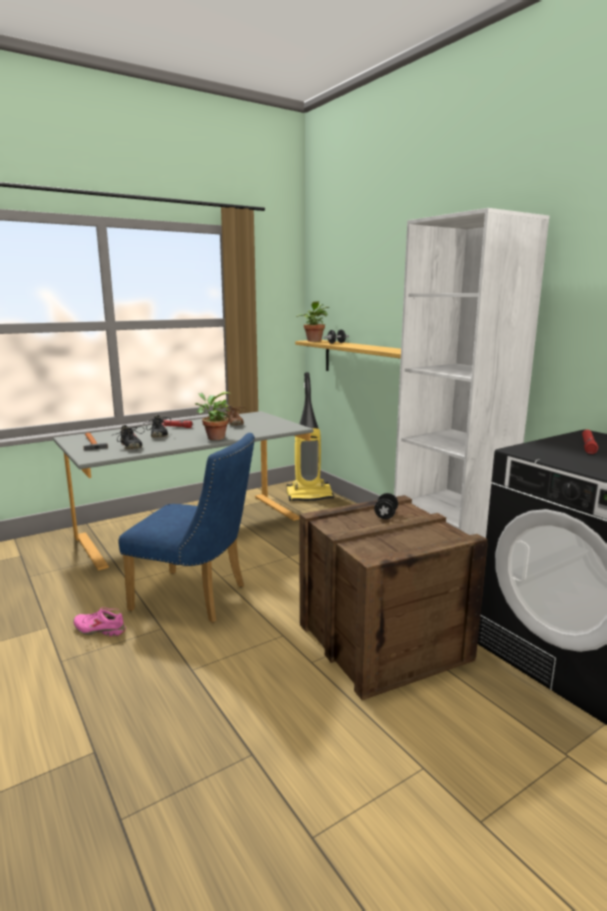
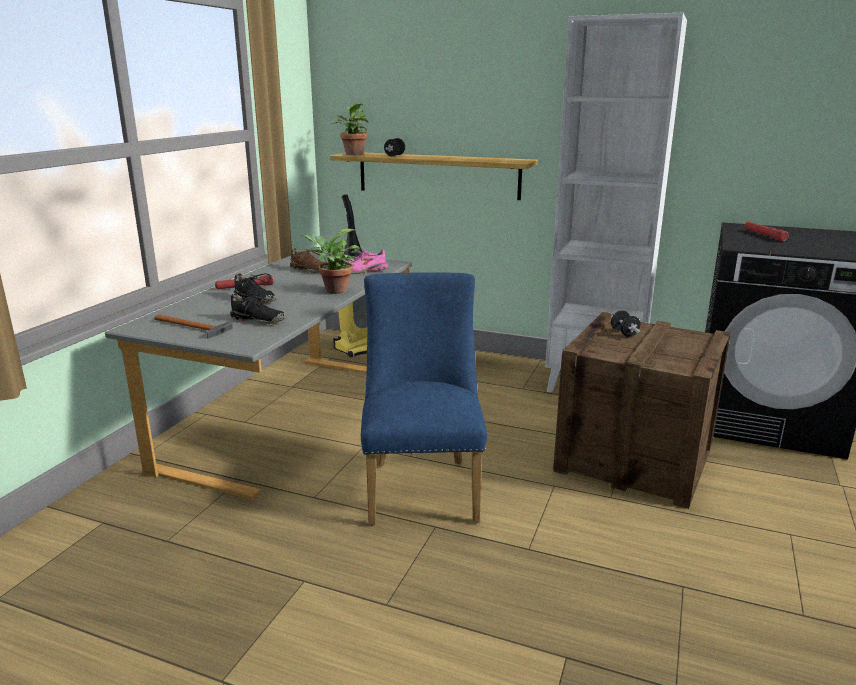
camera: 35 degrees left, 5 degrees up
pink shoe [73,607,126,636] -> pink shoe moved to [347,249,388,274]
blue chair [118,433,255,623] -> blue chair turned 75 degrees counterclockwise [361,272,487,525]

